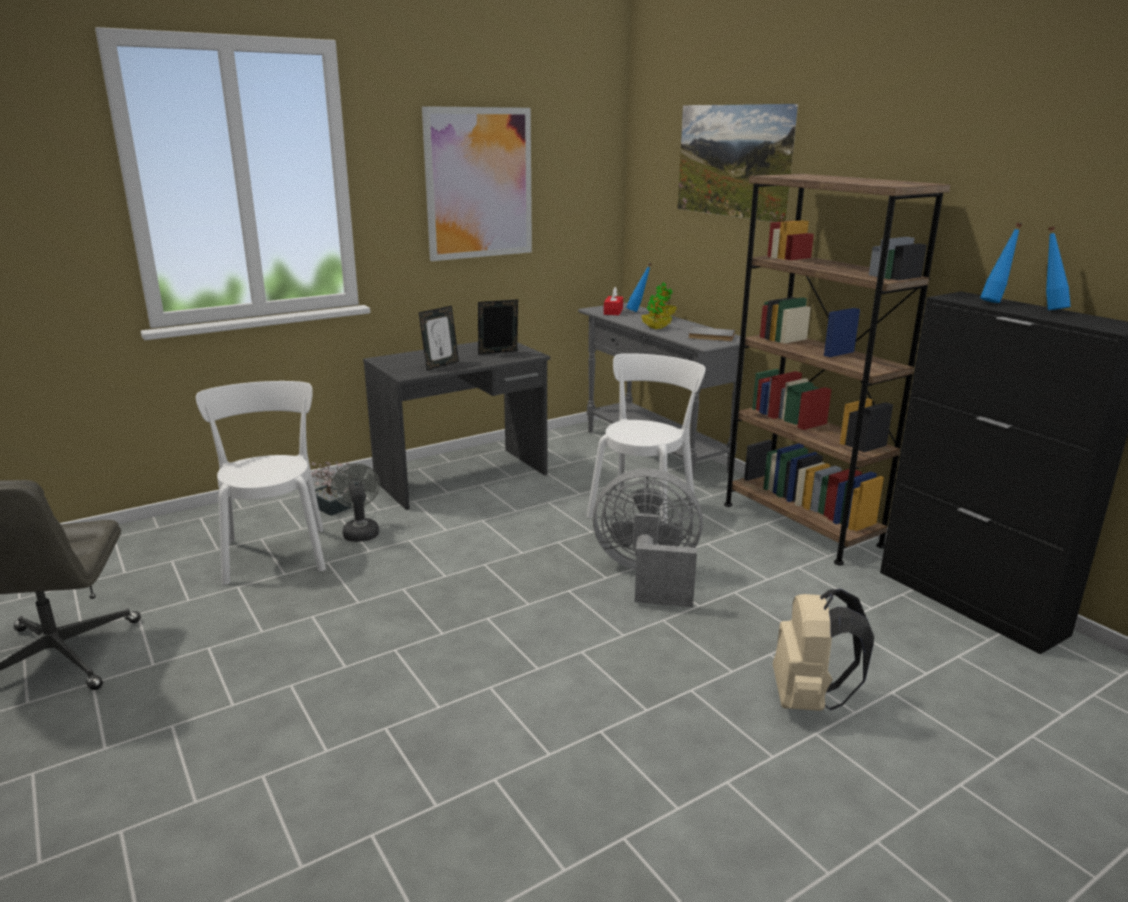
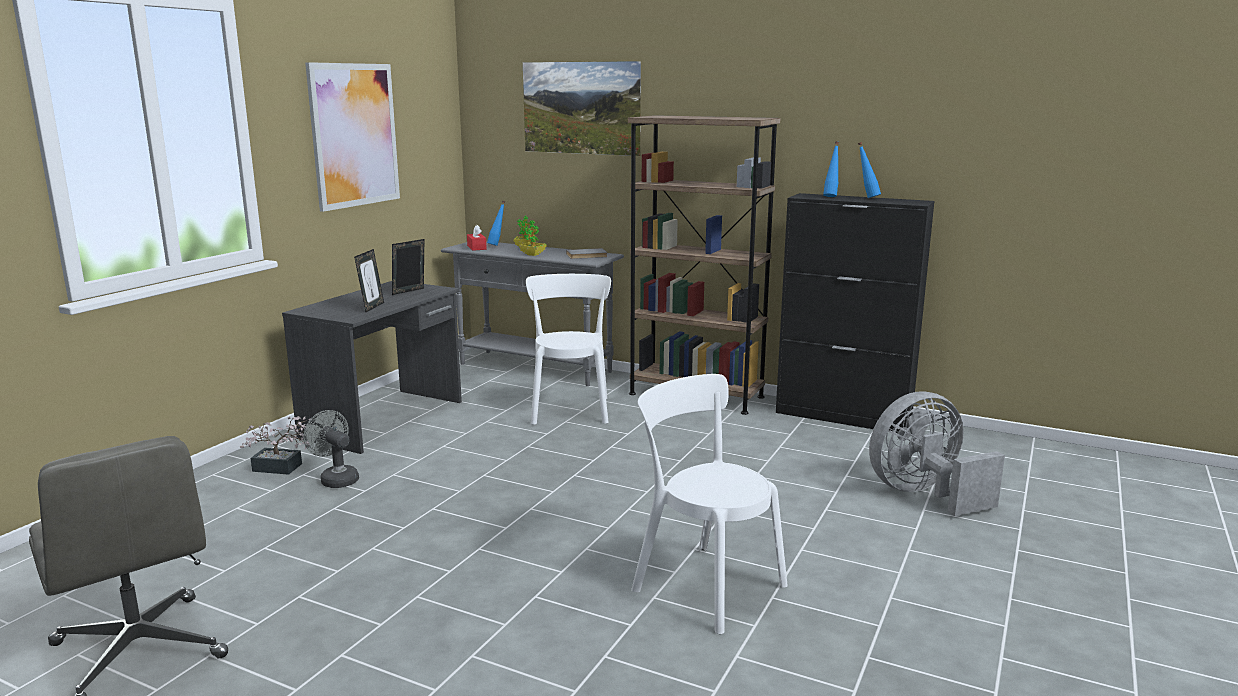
camera: 30 degrees left, 5 degrees down
white chair [196,381,326,585] -> white chair moved to [631,374,788,635]
grey fan [593,468,703,607] -> grey fan moved to [869,391,1005,516]
beige backpack [773,589,874,711] -> none

